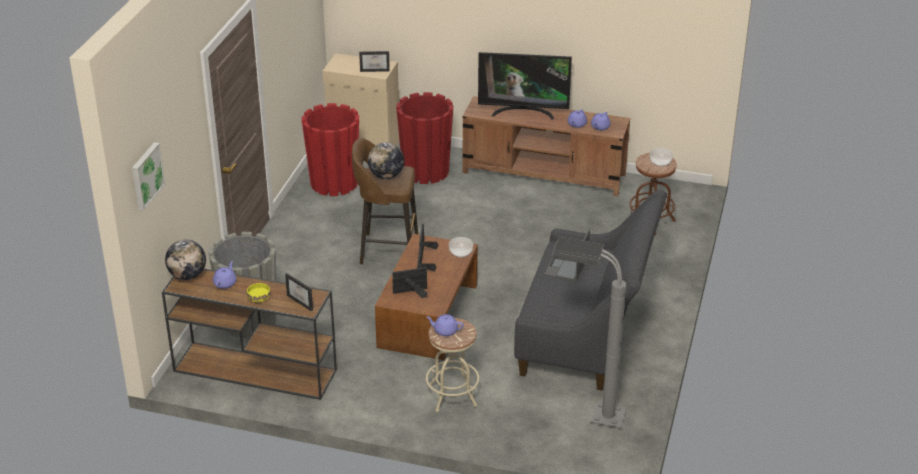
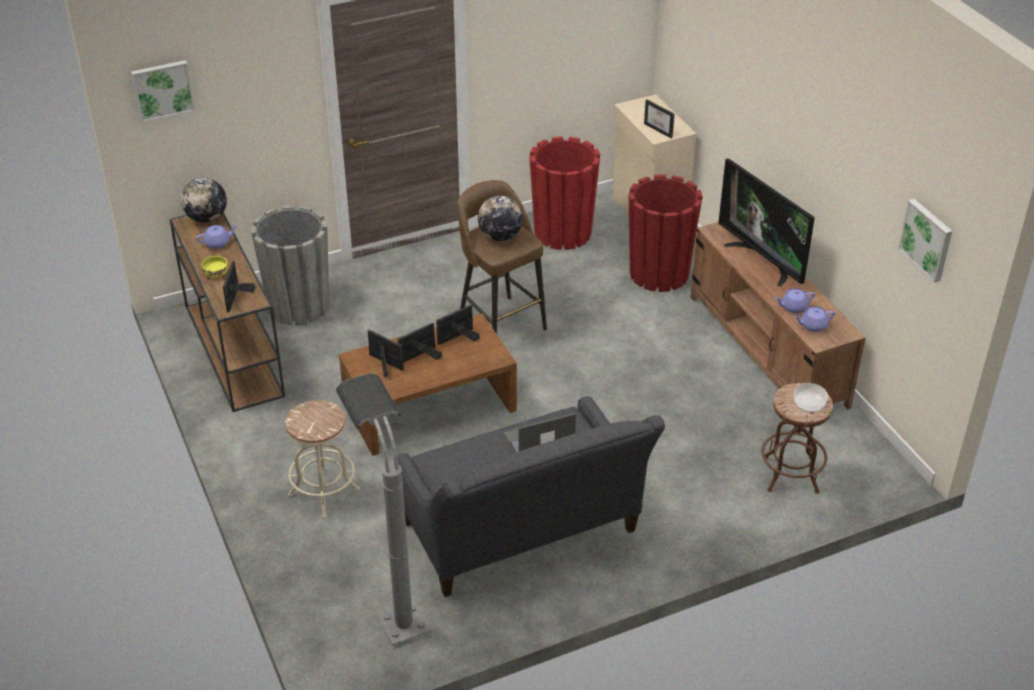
camera: 50 degrees right, 5 degrees up
purple teapot [426,314,464,336] -> none
bowl [449,237,473,257] -> none
none -> picture [898,199,952,283]

